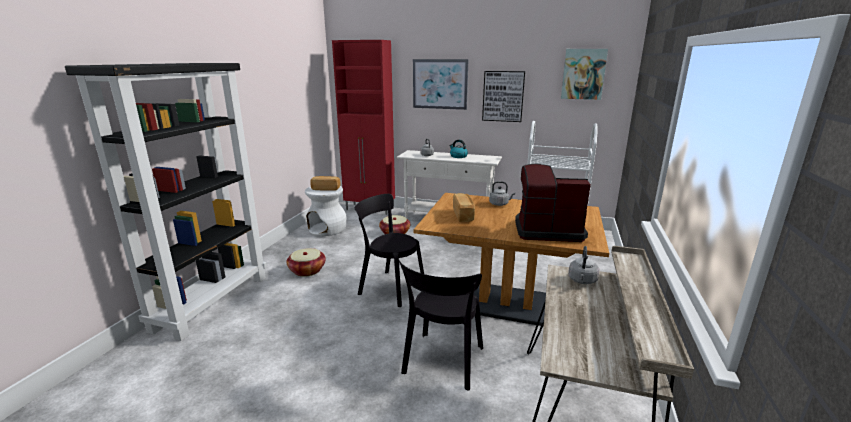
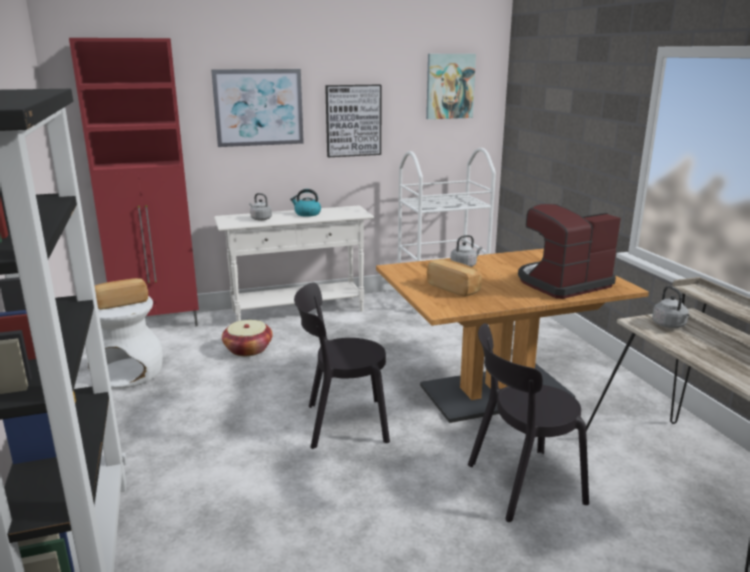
camera: 35 degrees left, 0 degrees up
basket [286,248,326,277] -> none
black chair [399,261,483,390] -> black chair turned 90 degrees clockwise [468,323,589,522]

